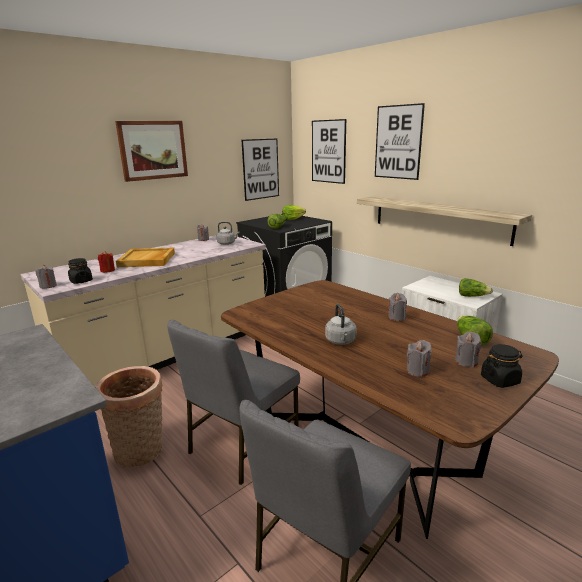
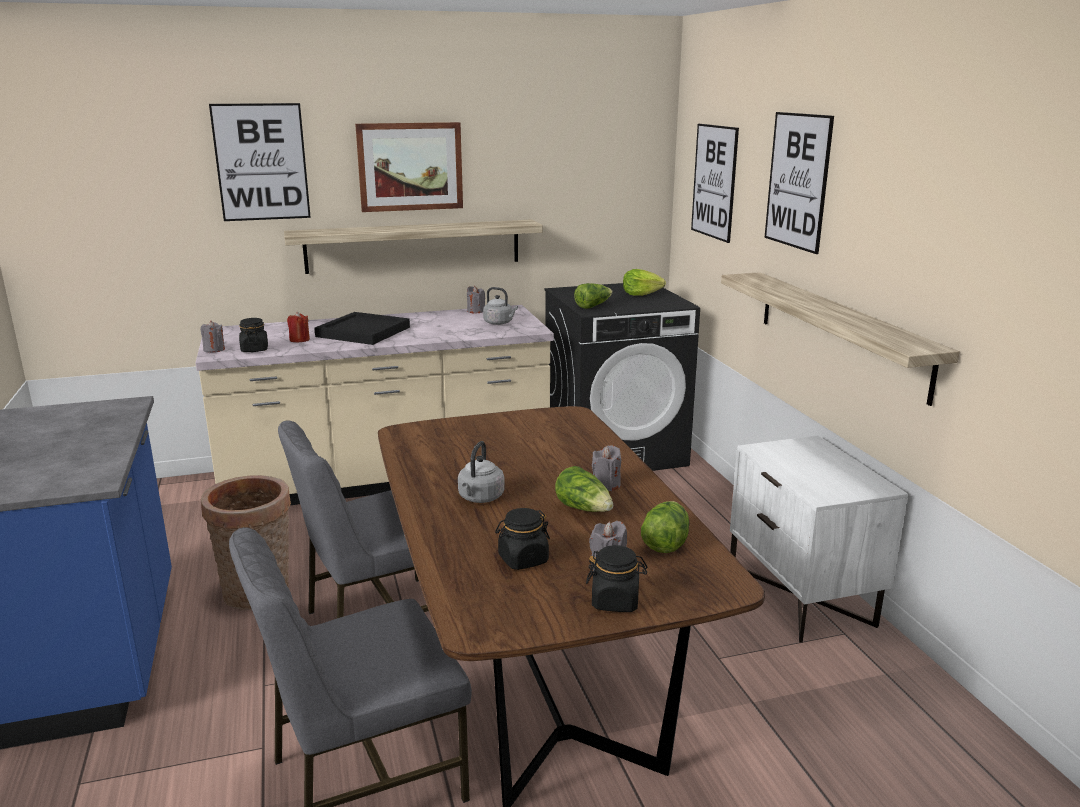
camera: 25 degrees right, 0 degrees up
beige tray [116,248,175,267] -> black tray [314,312,410,345]
picture [242,138,279,201] -> picture moved to [209,103,311,221]
grey candle [407,340,432,377] -> black jar [495,508,550,570]
lettuce [459,278,493,297] -> lettuce moved to [555,466,613,512]
none -> shelf [284,220,543,274]

